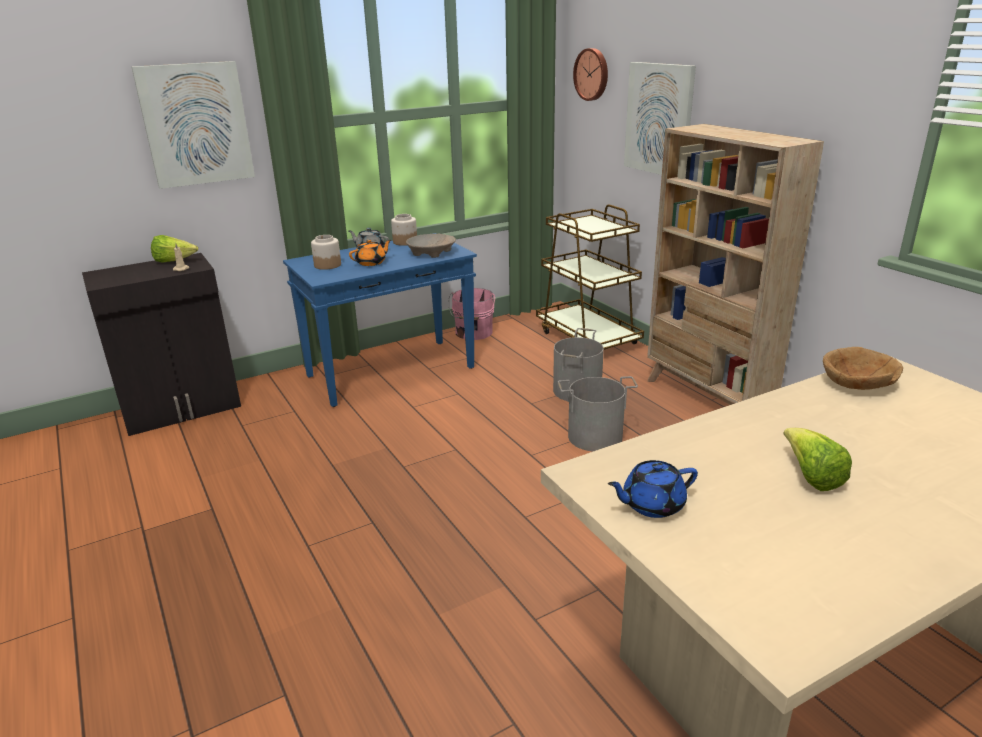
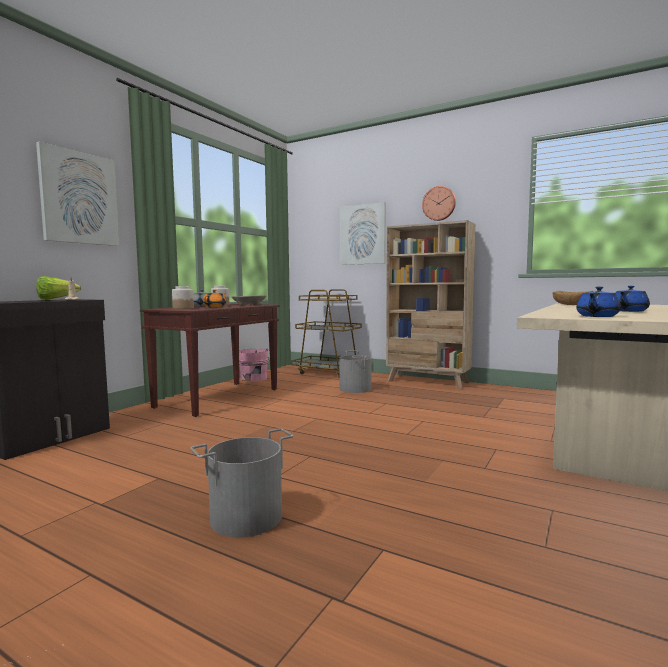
camera: 30 degrees left, 20 degrees down
blue console table [283,233,477,407] -> brown console table [140,304,280,417]
grey bucket [558,376,638,452] -> grey bucket moved to [190,428,294,538]
wall clock [573,48,608,101] -> wall clock moved to [422,186,456,221]
lettuce [783,428,852,491] -> blue teapot [616,286,650,312]

